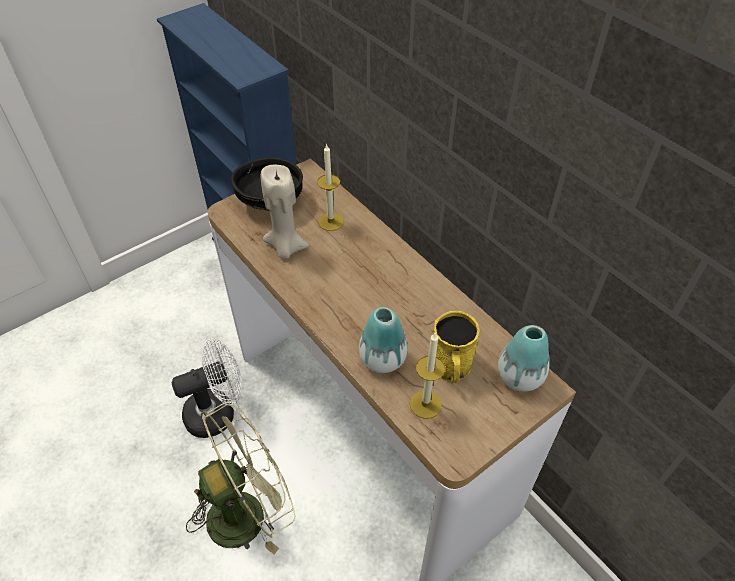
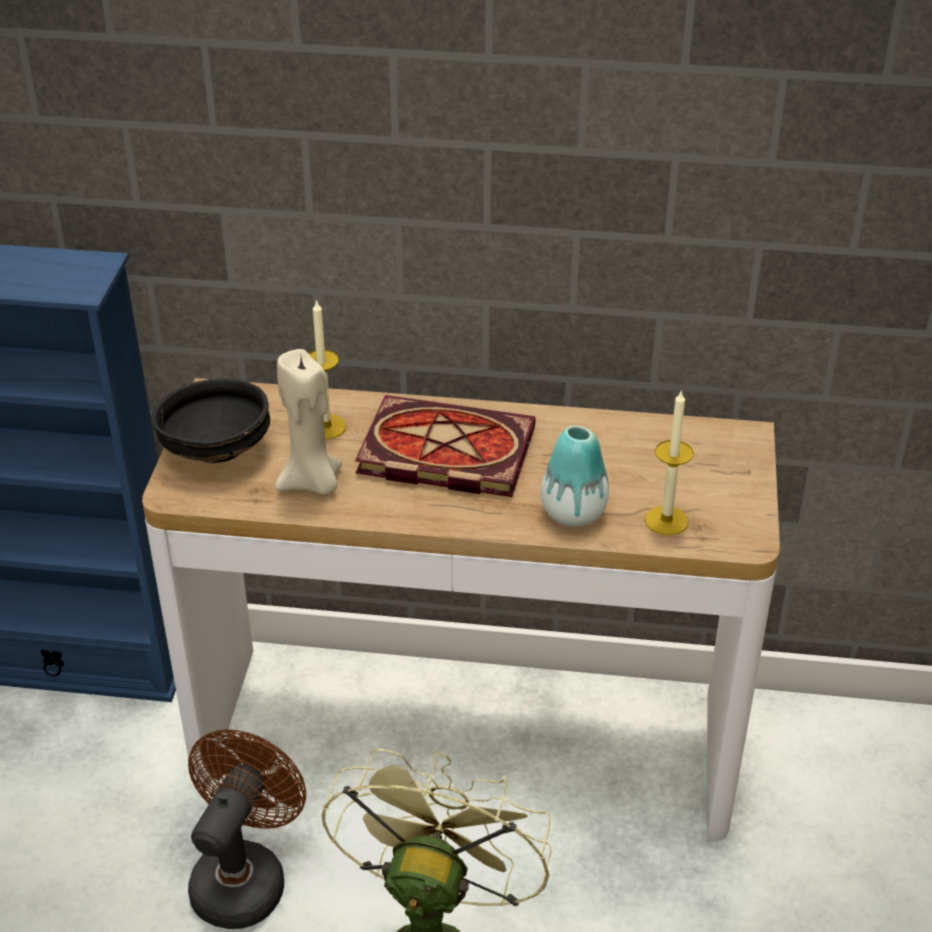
camera: 45 degrees left, 10 degrees down
white fan [171,338,242,438] -> brown fan [188,729,306,929]
yellow mug [433,311,480,383] -> none
vase [498,325,550,392] -> none
none -> book [355,395,535,497]

